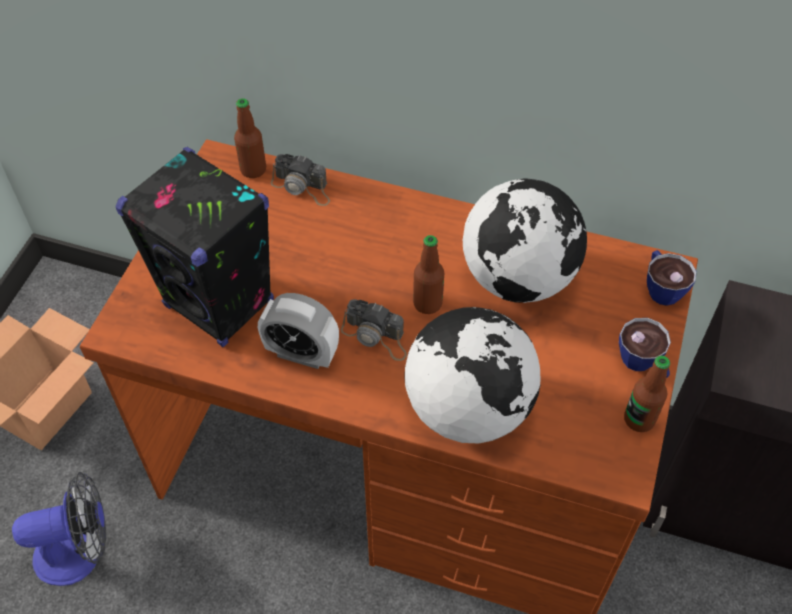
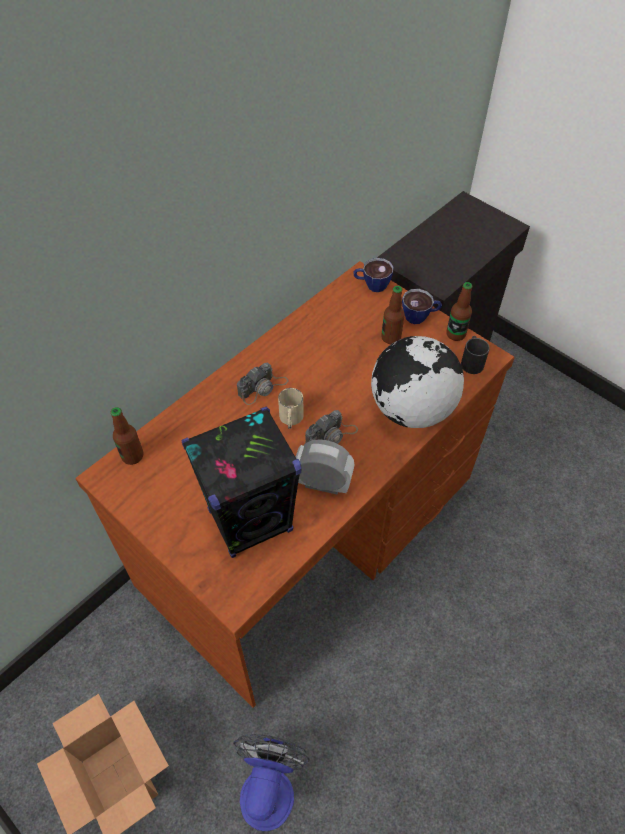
camera: 65 degrees left, 0 degrees up
alarm clock [258,293,339,369] -> alarm clock turned 120 degrees counterclockwise [296,440,354,495]
camera [271,154,330,206] -> camera moved to [237,363,288,405]
bottle [413,235,444,314] -> bottle moved to [381,286,405,344]
globe [463,178,587,303] -> none
none -> beige mug [278,388,304,429]
none -> black mug [461,336,490,374]

